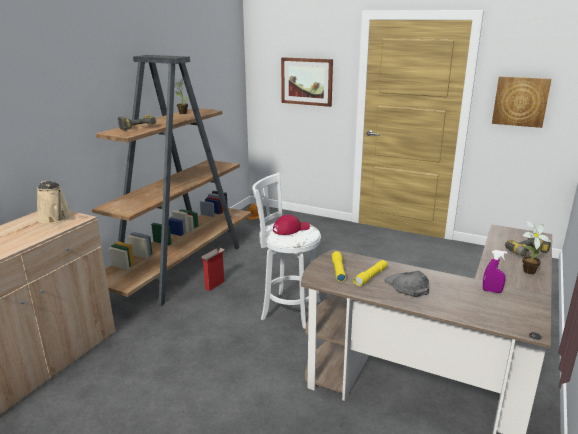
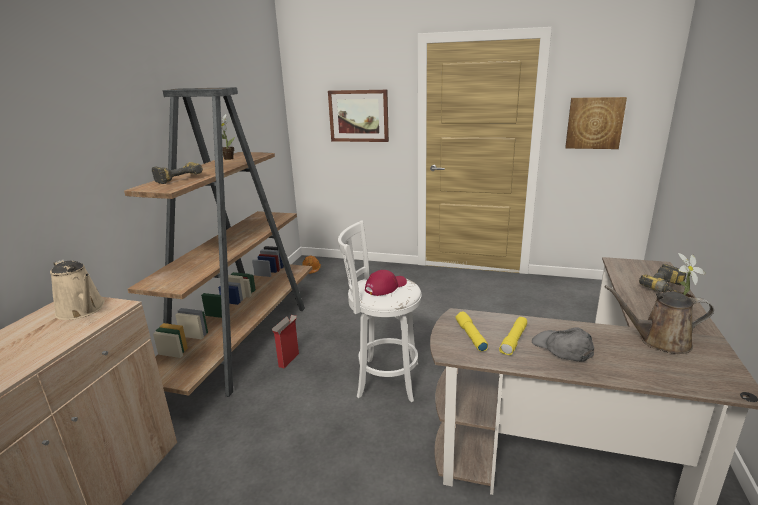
camera: 10 degrees left, 0 degrees up
purple spray bottle [483,250,507,293] -> brown watering can [605,285,714,354]

